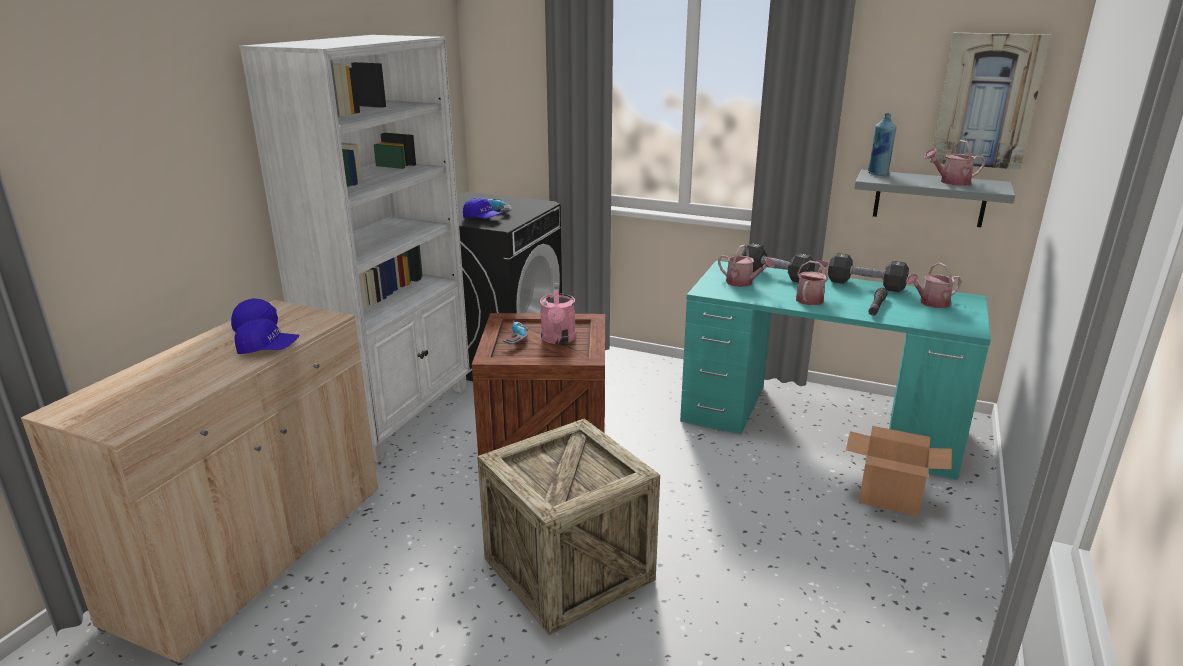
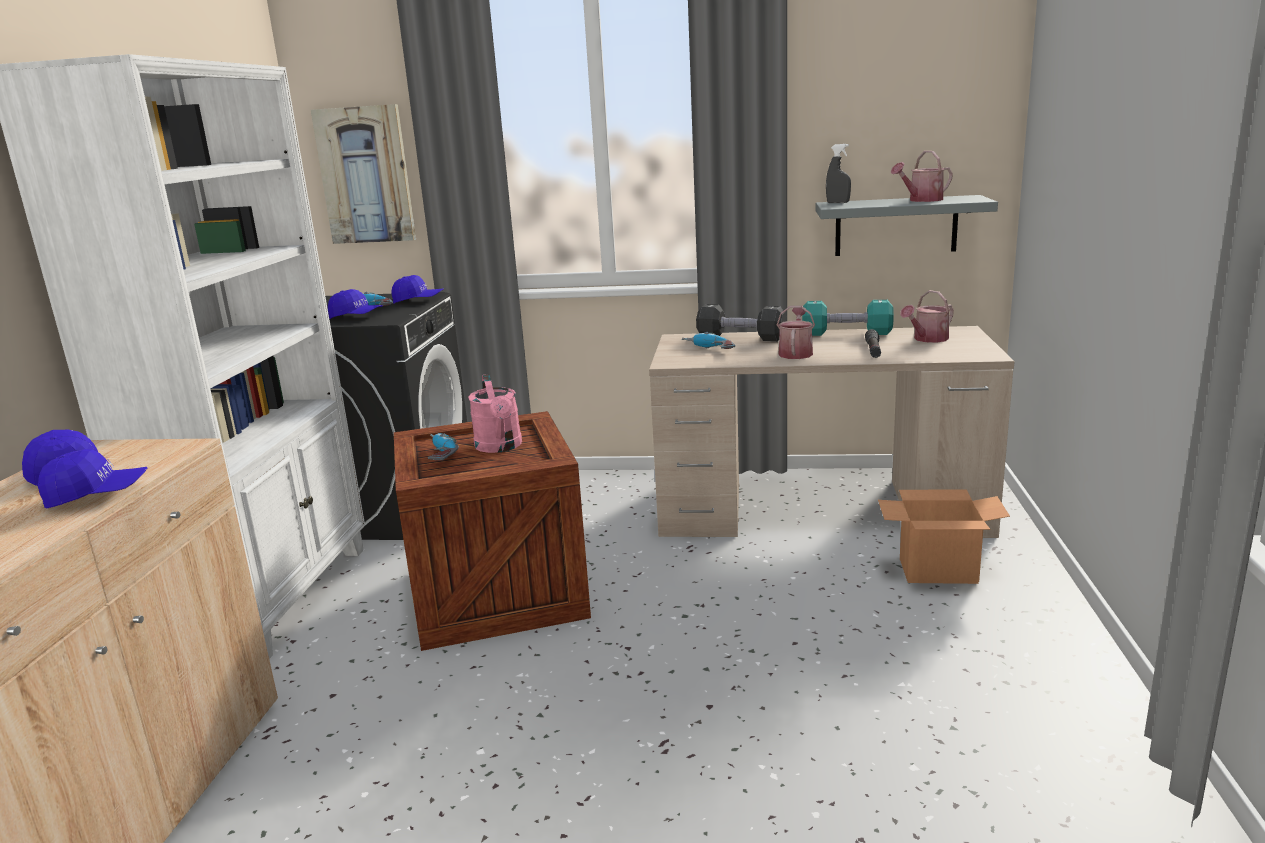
camera: 15 degrees left, 5 degrees down
crate [477,419,660,635] -> none
turquoise desk [680,261,991,480] -> beige desk [649,326,1015,538]
watering can [718,244,774,287] -> power drill [682,332,735,349]
black dumbbell [828,253,909,292] -> turquoise dumbbell [802,300,894,336]
blue bottle [867,113,896,176] -> grey spray bottle [826,144,851,203]
picture [930,33,1051,170] -> picture moved to [311,104,416,244]
none -> blue cap [391,275,443,304]

